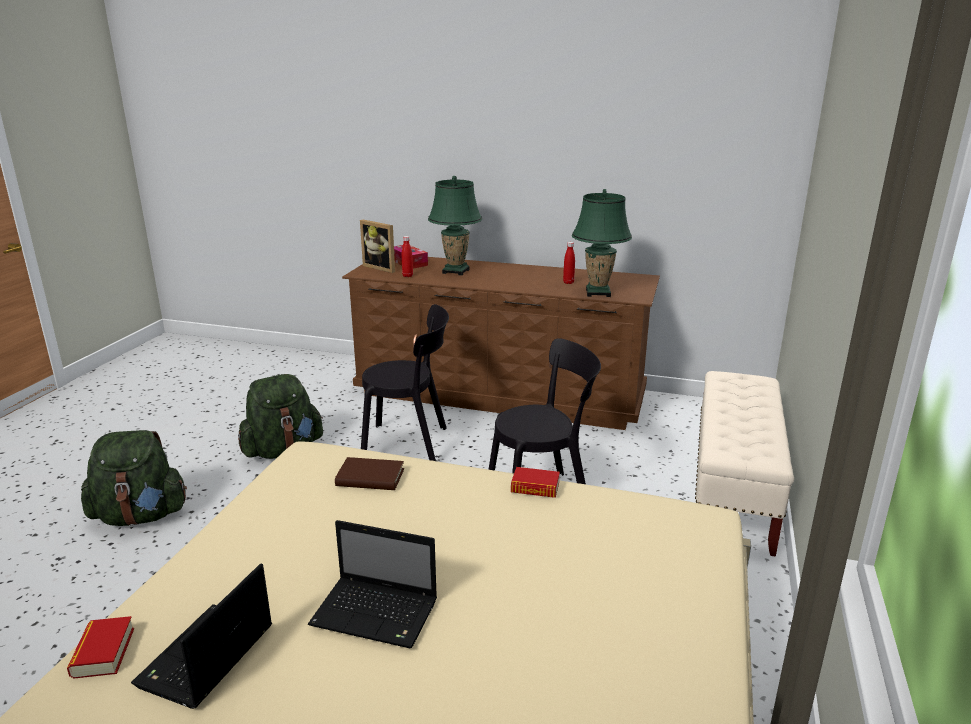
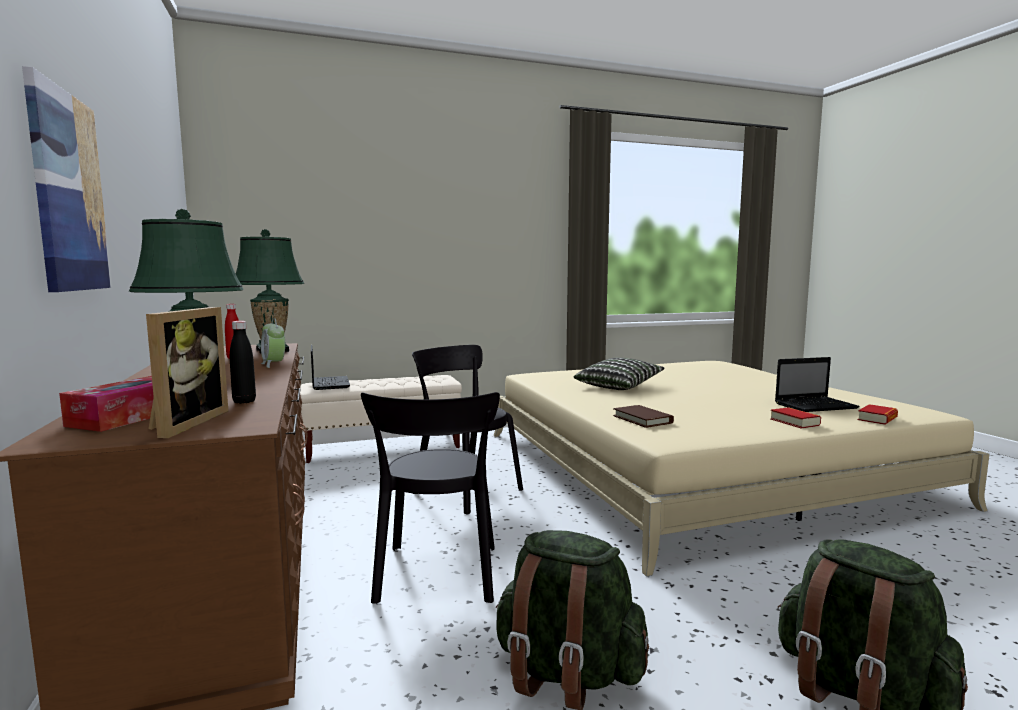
camera: 125 degrees left, 15 degrees down
laptop [308,520,437,649] -> laptop moved to [311,345,350,390]
black chair [361,304,449,461] -> black chair turned 150 degrees counterclockwise [361,392,500,604]
red bottle [402,236,413,277] -> black bottle [230,321,256,404]
book [511,467,560,498] -> book moved to [770,407,821,428]
none -> picture [22,66,111,292]
none -> alarm clock [261,318,285,368]
none -> pillow [574,357,665,390]

